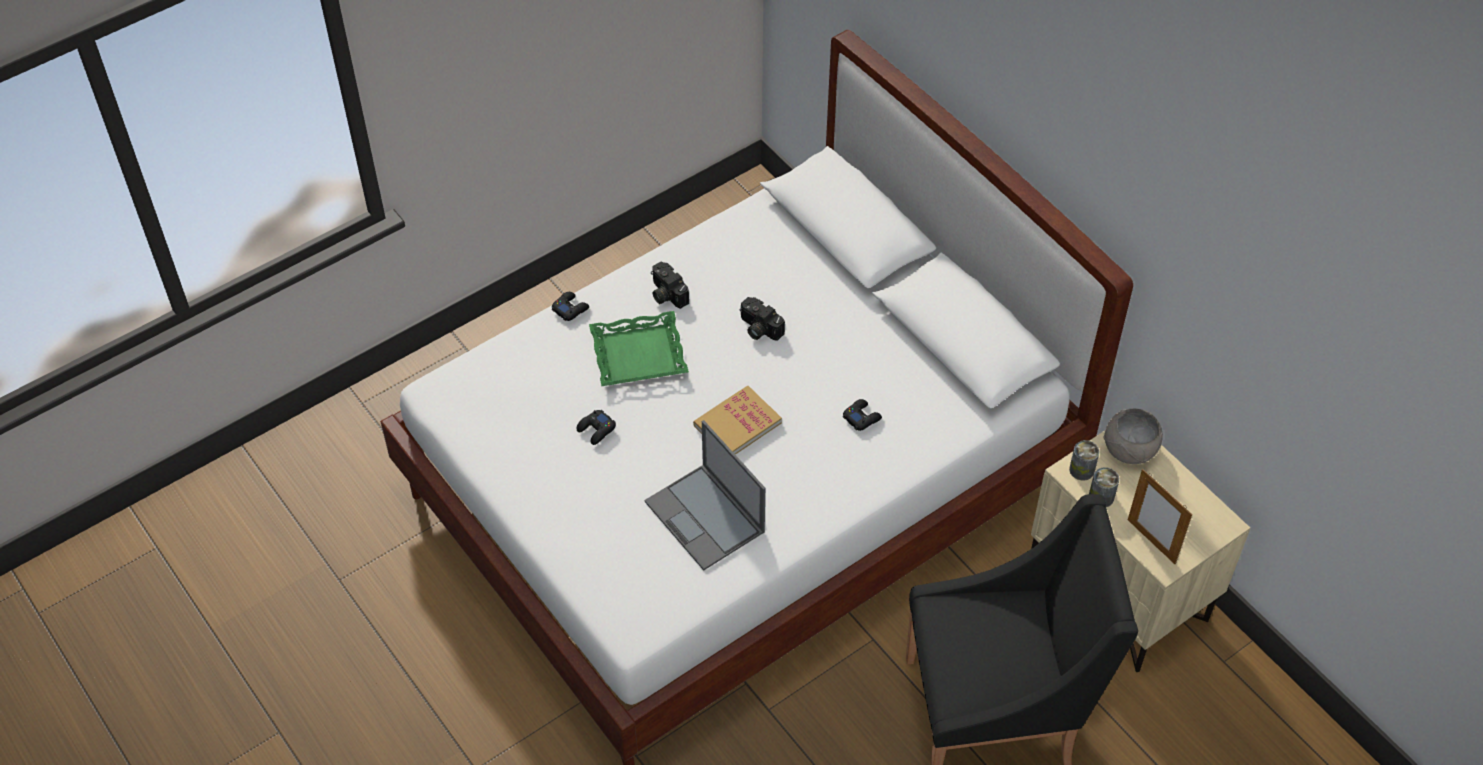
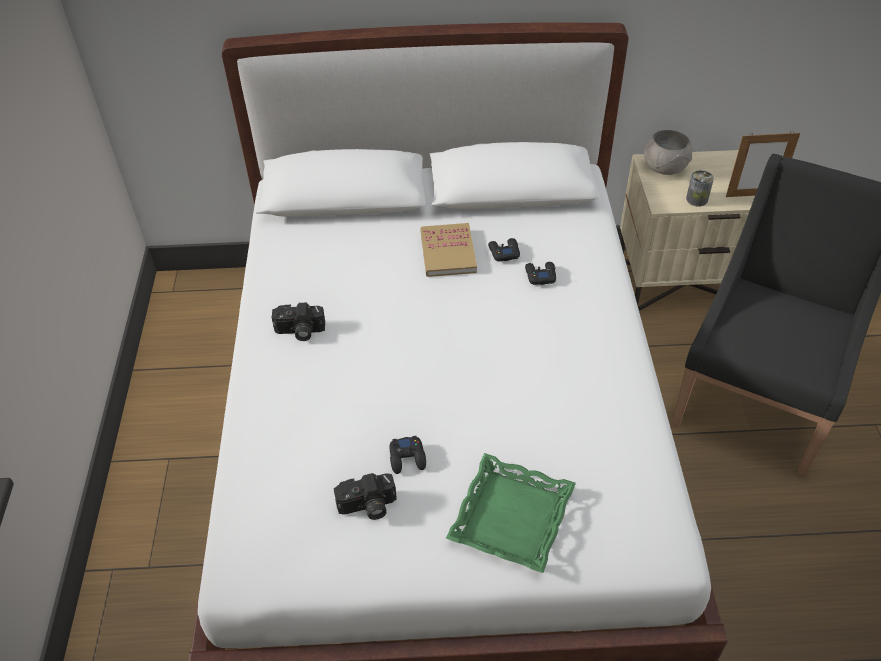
camera: 55 degrees left, 5 degrees down
black game controller [552,292,589,321] -> black game controller moved to [488,238,520,262]
green tray [589,311,689,386] -> green tray moved to [446,453,576,573]
laptop [644,420,765,571] -> none
book [693,386,782,455] -> book moved to [420,223,477,277]
camera [739,297,785,341] -> camera moved to [334,473,397,520]
can [1069,440,1099,481] -> none

